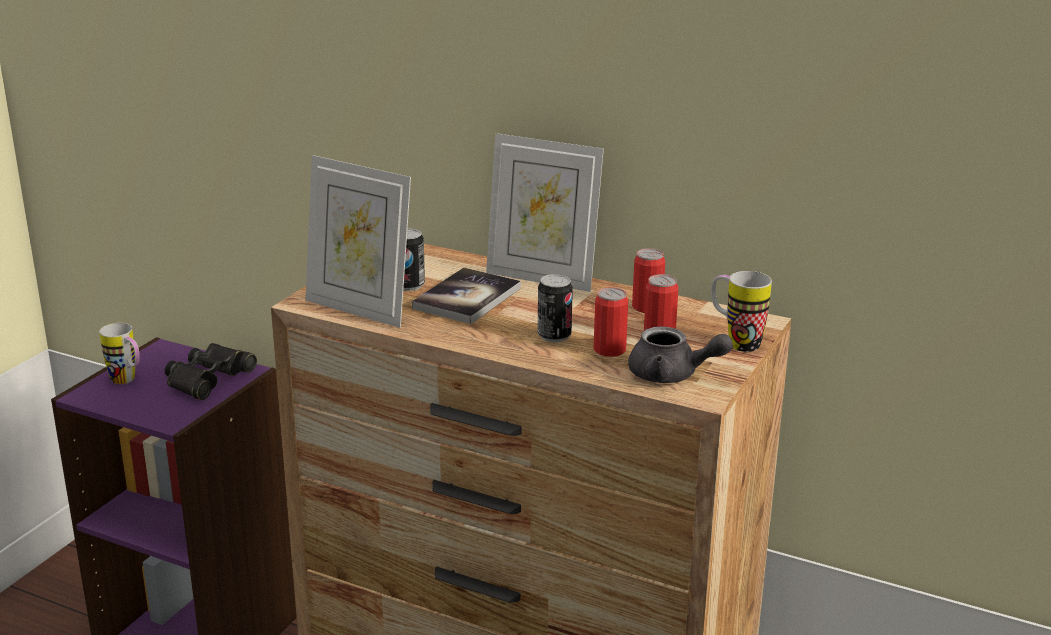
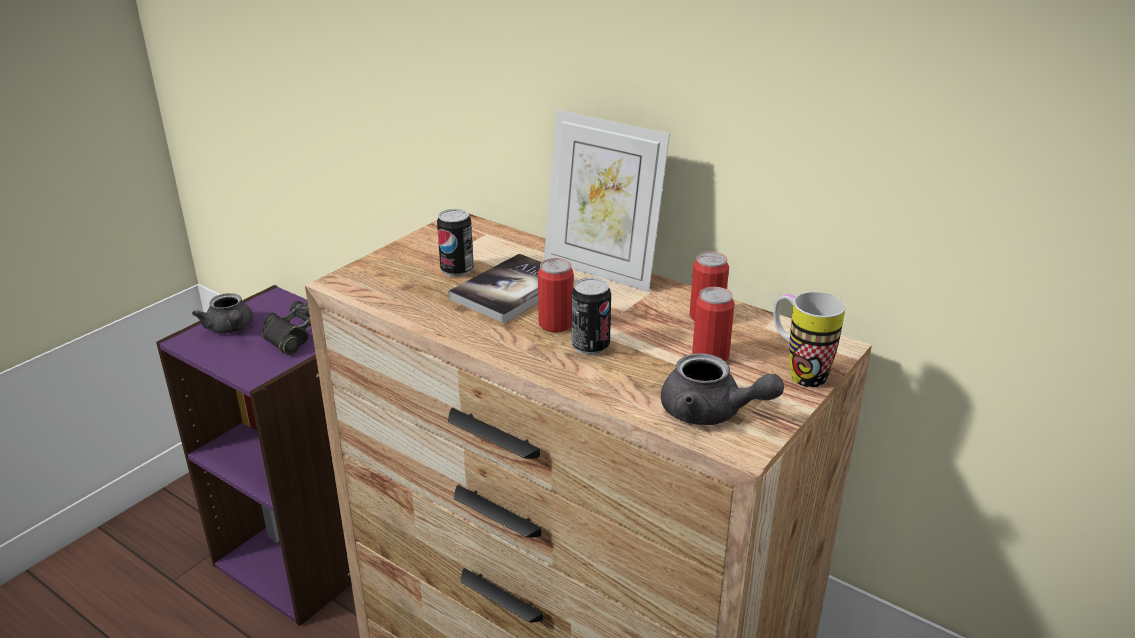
camera: 10 degrees right, 5 degrees up
mug [99,323,140,384] -> grey teapot [192,293,253,334]
picture frame [305,155,411,328] -> none
can [594,287,628,357] -> can moved to [538,258,574,333]

